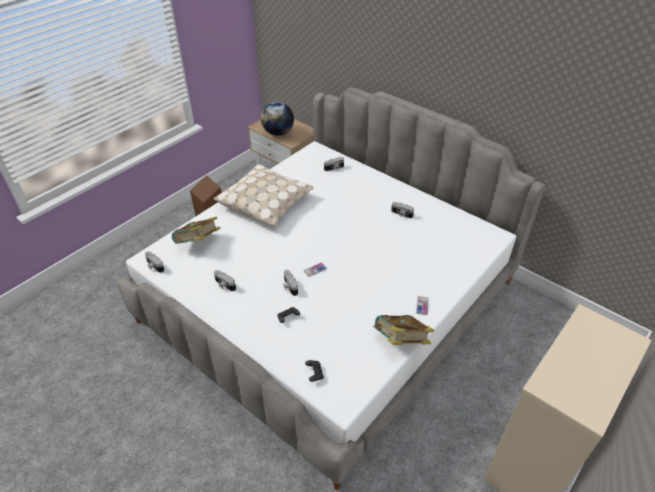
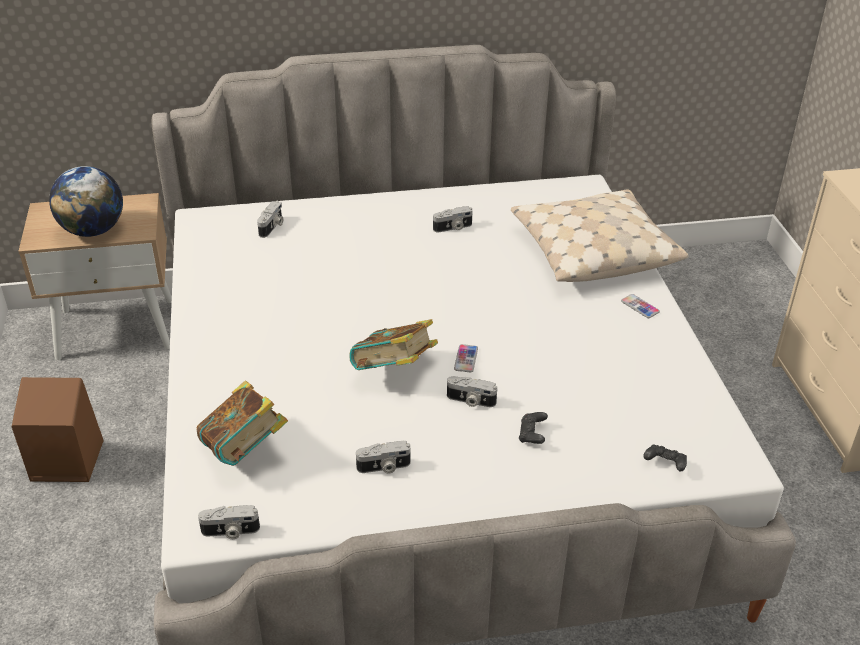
camera: 50 degrees left, 5 degrees down
beige pillow [214,164,314,226] -> beige pillow moved to [511,189,689,282]
book [373,315,434,345] -> book moved to [349,319,438,370]

